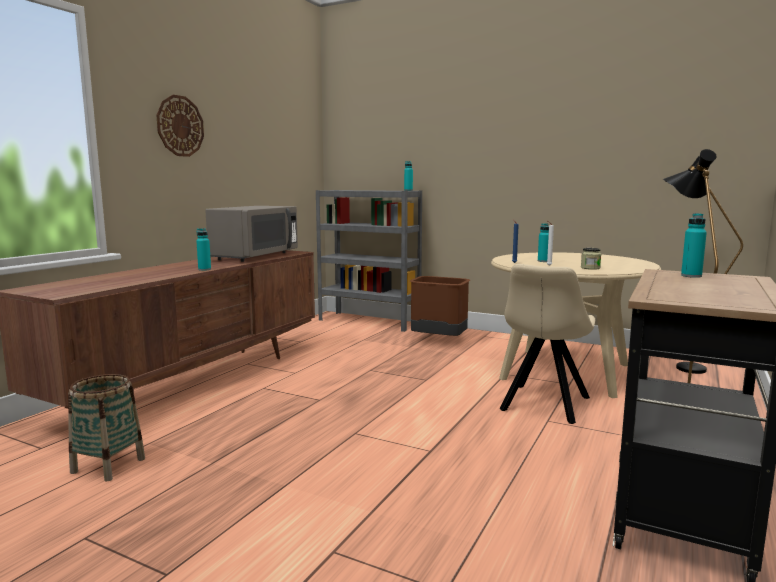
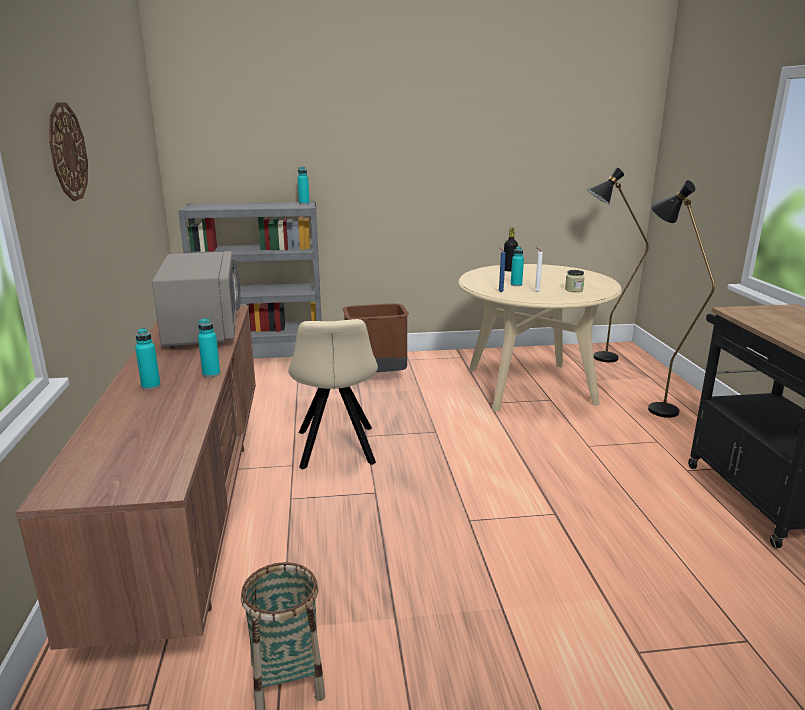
camera: 35 degrees left, 10 degrees up
beige chair [500,264,595,424] -> beige chair moved to [288,319,378,469]
turquoise bottle [681,213,707,278] -> turquoise bottle moved to [135,328,161,390]
none -> black bottle [504,228,518,271]

